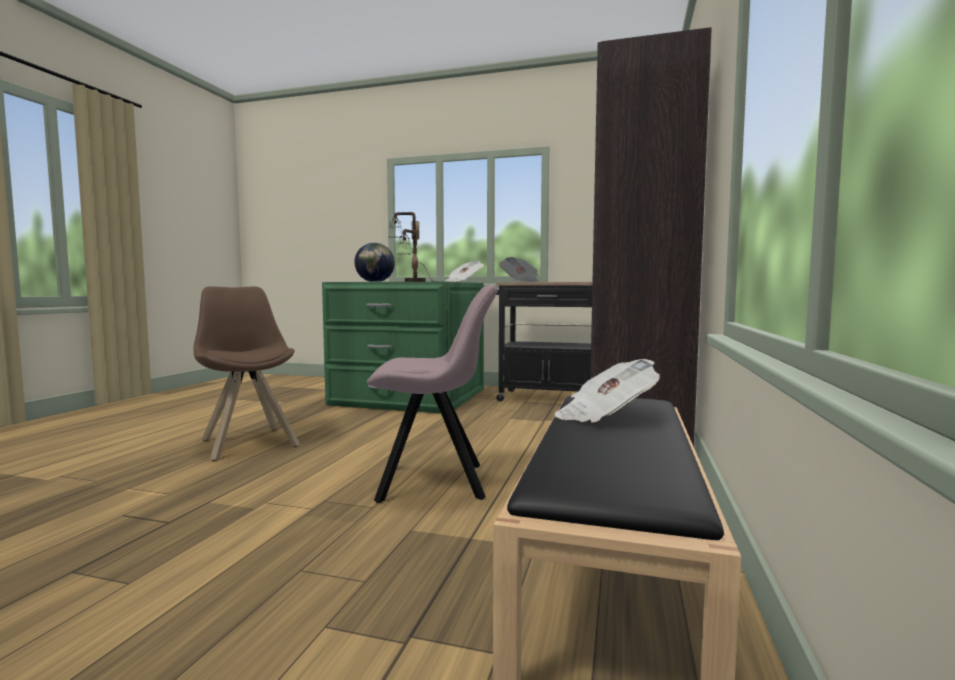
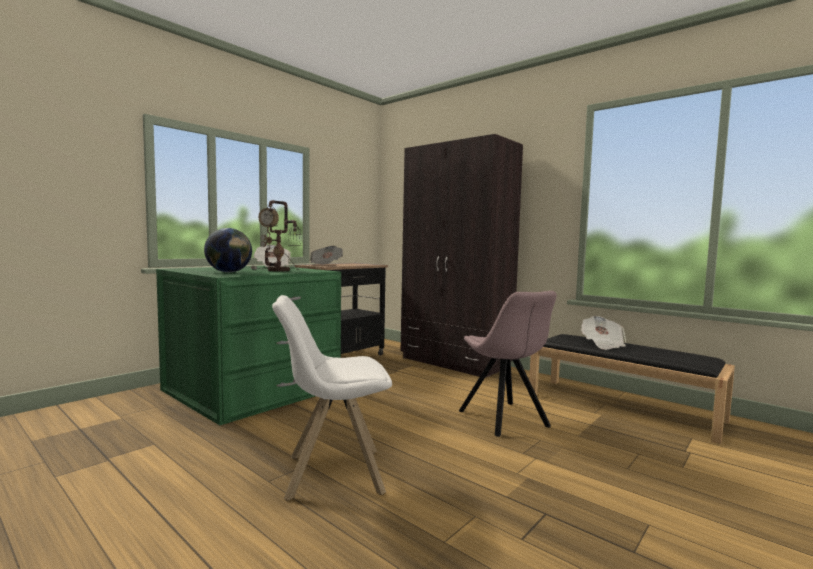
camera: 65 degrees left, 0 degrees up
brown chair [194,286,300,461] -> white chair [272,295,392,501]
pink chair [367,285,498,503] -> pink chair turned 135 degrees clockwise [459,291,557,437]

